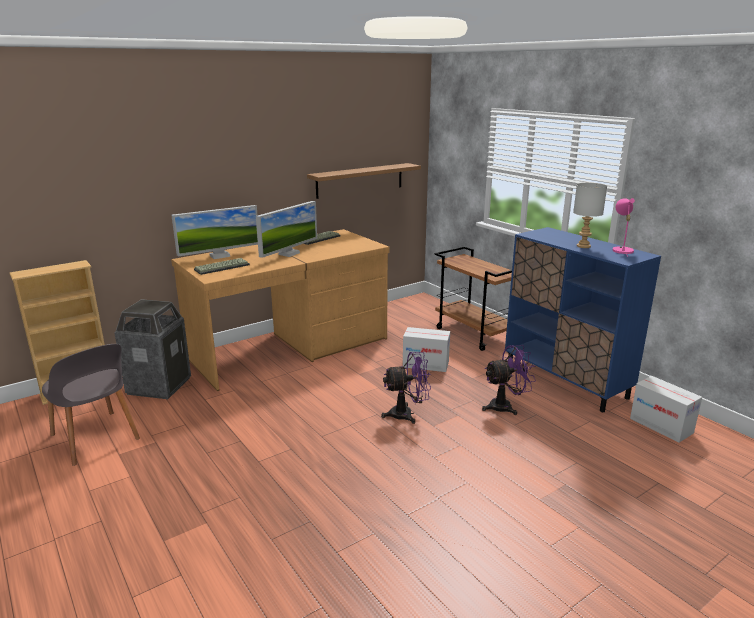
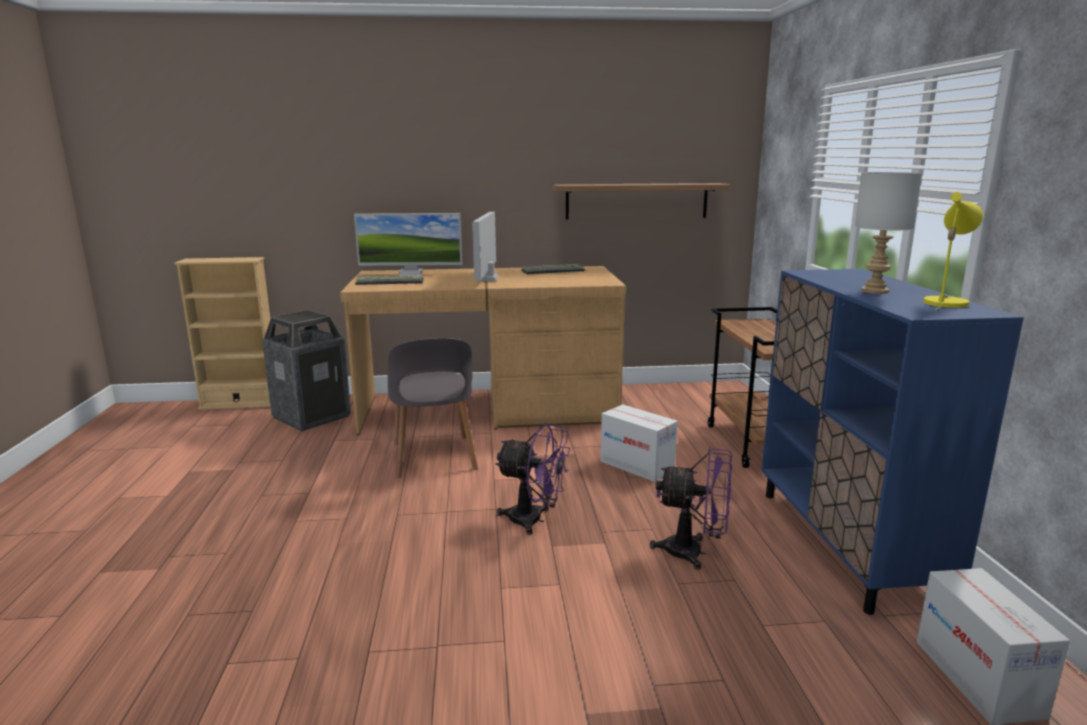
camera: 30 degrees right, 5 degrees down
grey chair [42,344,140,466] -> grey chair moved to [388,338,478,478]
monitor [256,201,317,258] -> monitor turned 120 degrees clockwise [472,212,499,281]
pink table lamp [613,198,635,257] -> yellow table lamp [923,192,983,310]

